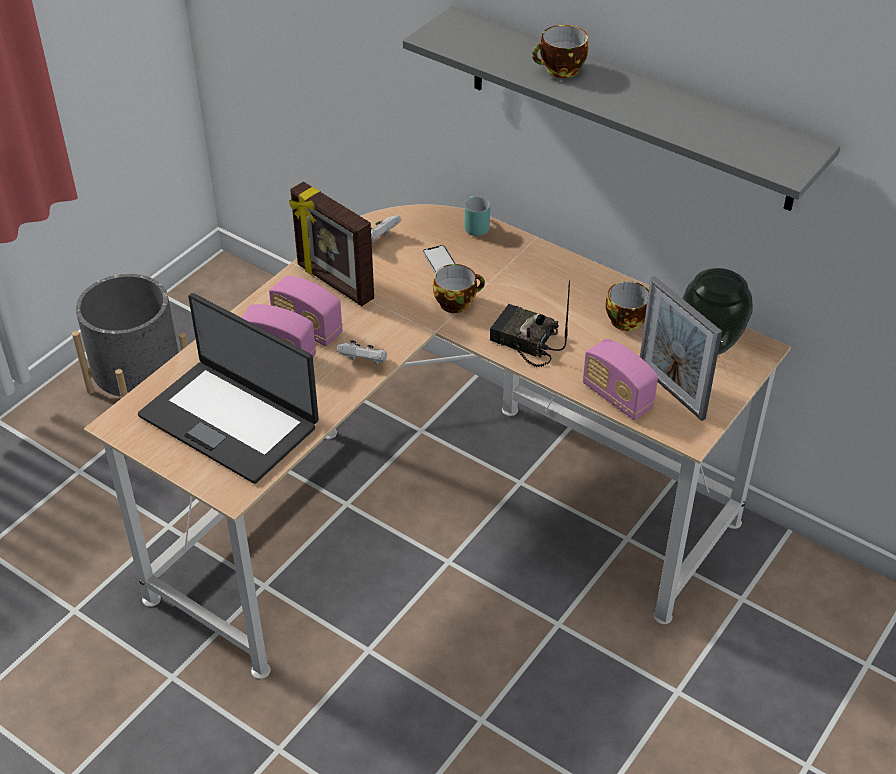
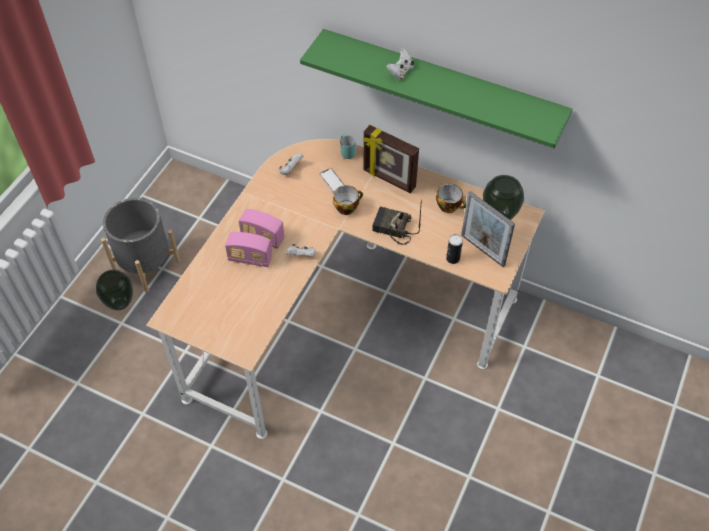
camera: 10 degrees left, 10 degrees up
laptop [138,293,319,484] -> none
picture frame [289,182,374,306] -> picture frame moved to [363,125,419,193]
grey shelf [403,6,840,211] -> green shelf [300,29,572,148]
cup [532,25,588,78] -> white game controller [386,49,414,80]
radio [583,339,658,420] -> can [446,234,463,264]
none -> vase [96,270,133,310]

